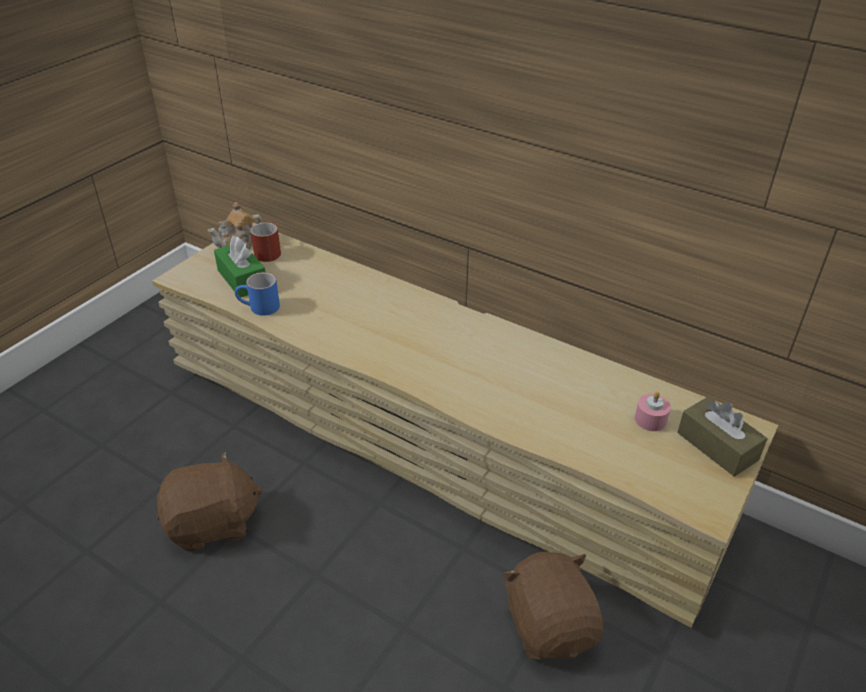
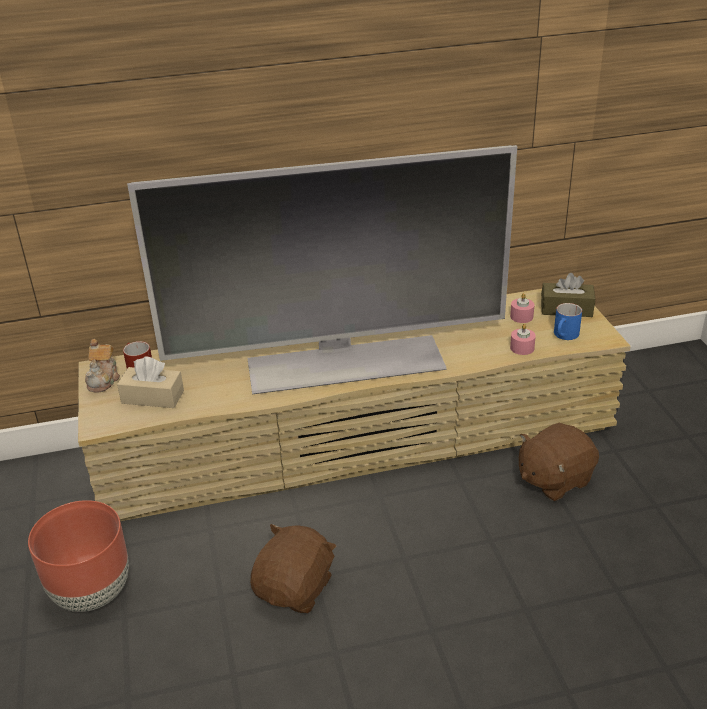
camera: 45 degrees left, 5 degrees down
green tissue box [214,236,265,298] -> beige tissue box [117,357,184,408]
blue mug [235,272,280,316] -> blue mug moved to [554,303,582,340]
brown plush toy [503,552,603,660] -> brown plush toy turned 60 degrees counterclockwise [519,423,599,501]
none -> brown planter [28,500,129,612]
none -> television [127,145,517,394]
none -> pink candle [510,324,536,355]

